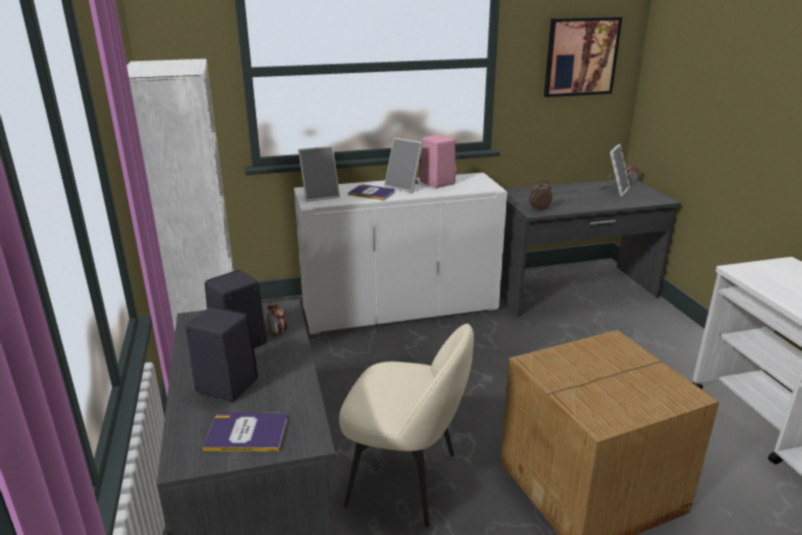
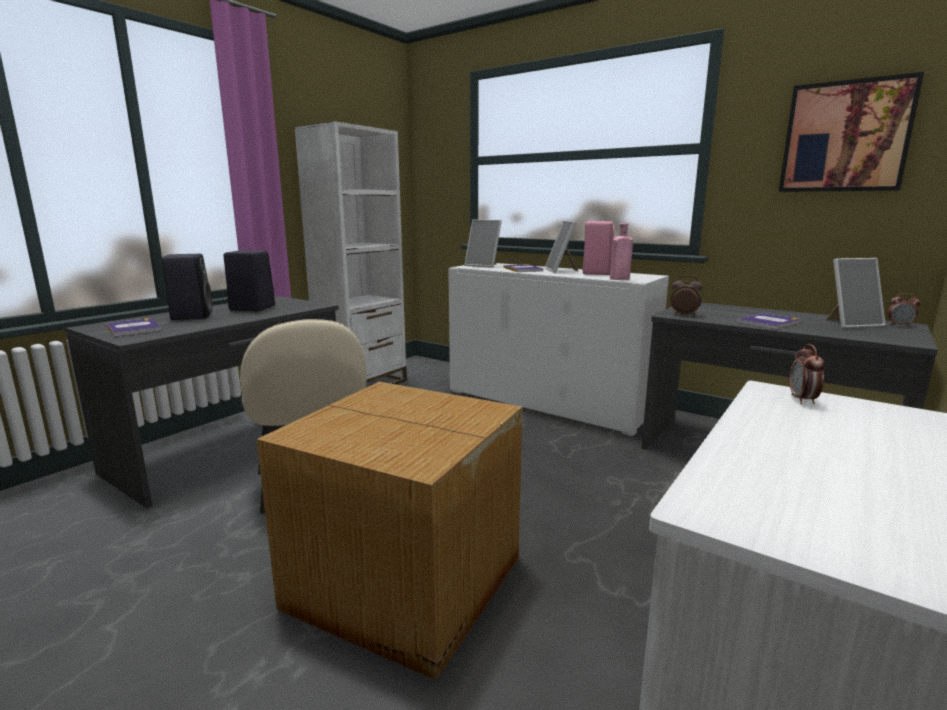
camera: 50 degrees right, 10 degrees down
alarm clock [267,301,287,337] -> alarm clock moved to [789,344,825,404]
none -> pink bottle [610,223,633,280]
none -> book [736,313,800,329]

